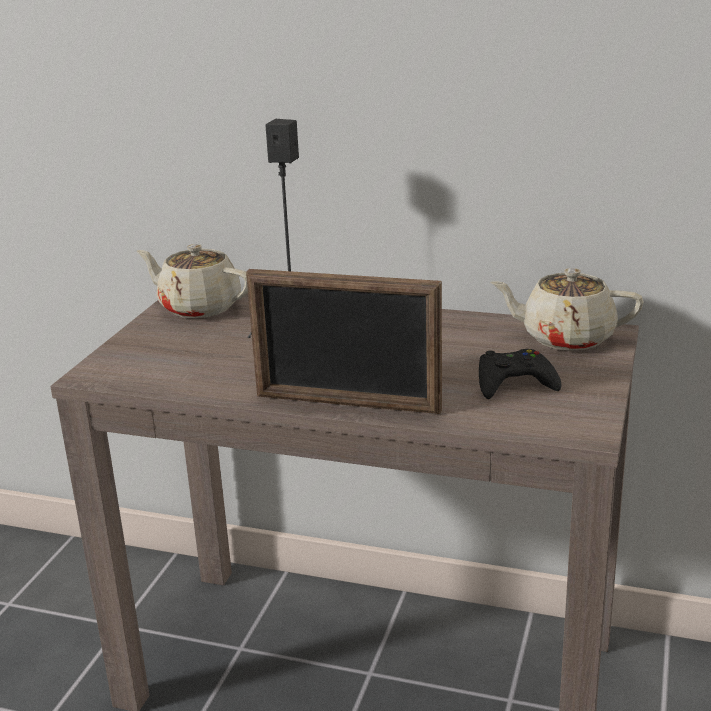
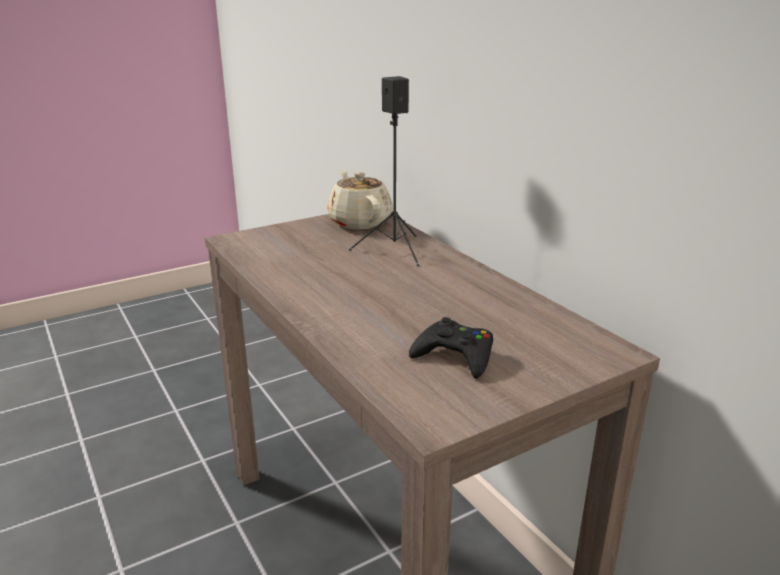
camera: 40 degrees right, 0 degrees up
picture frame [246,269,442,414] -> none
beige teapot [490,268,644,351] -> none

